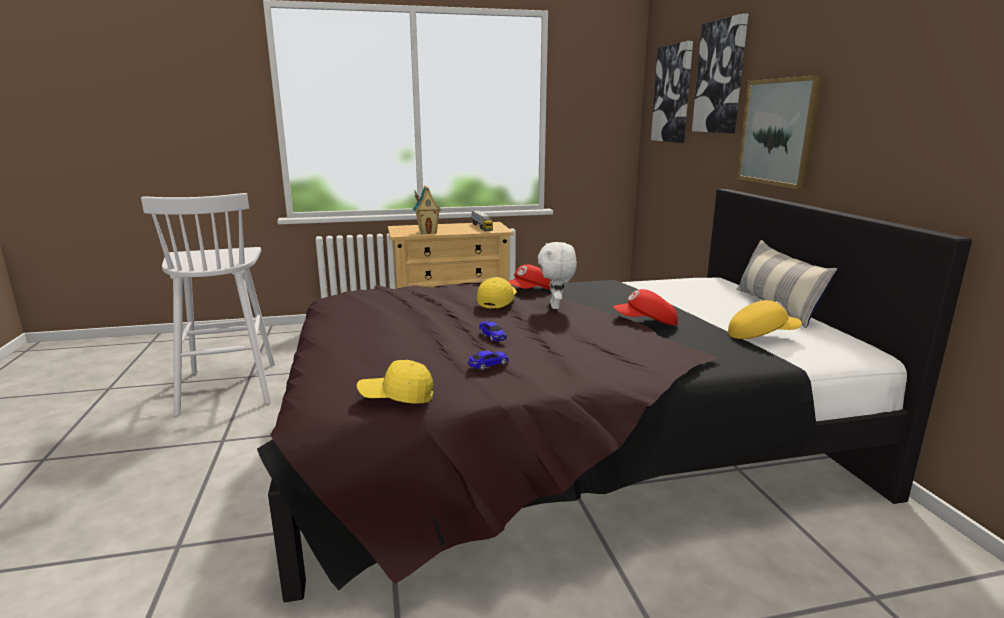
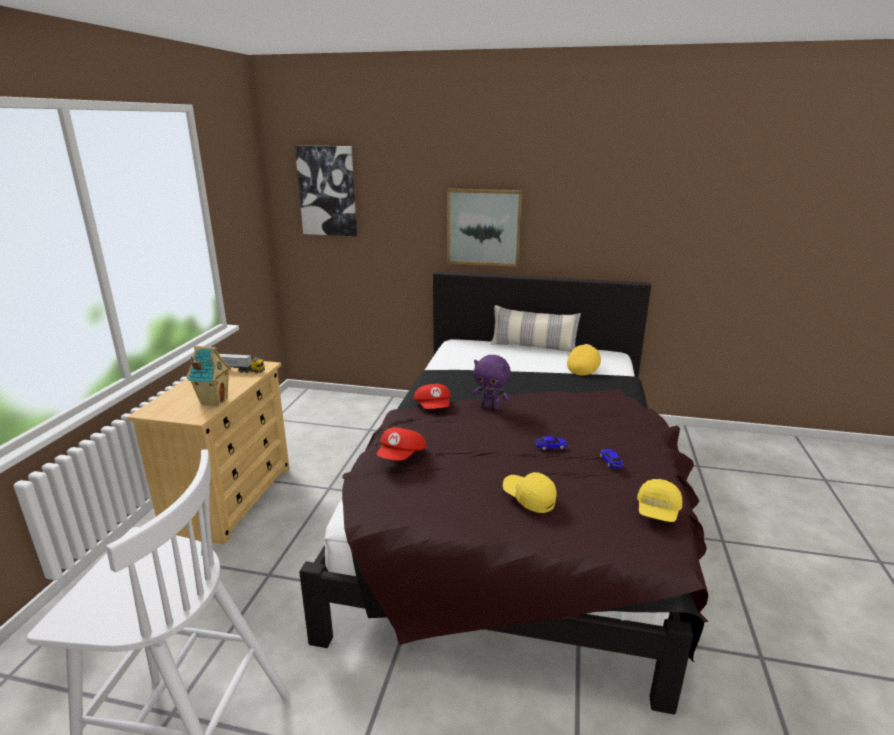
camera: 65 degrees left, 5 degrees up
yellow cap [477,277,517,309] -> yellow cap moved to [503,472,557,513]
white plush toy [538,242,577,309] -> purple plush toy [473,355,510,410]
red cap [614,289,678,326] -> red cap moved to [377,427,426,461]
picture [692,13,748,133] -> none

